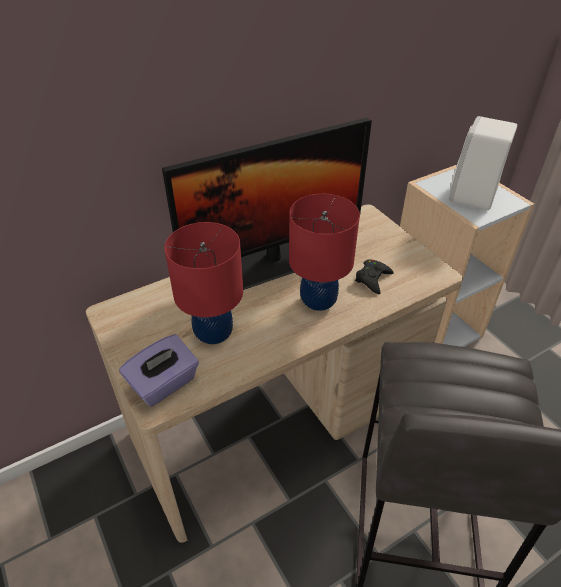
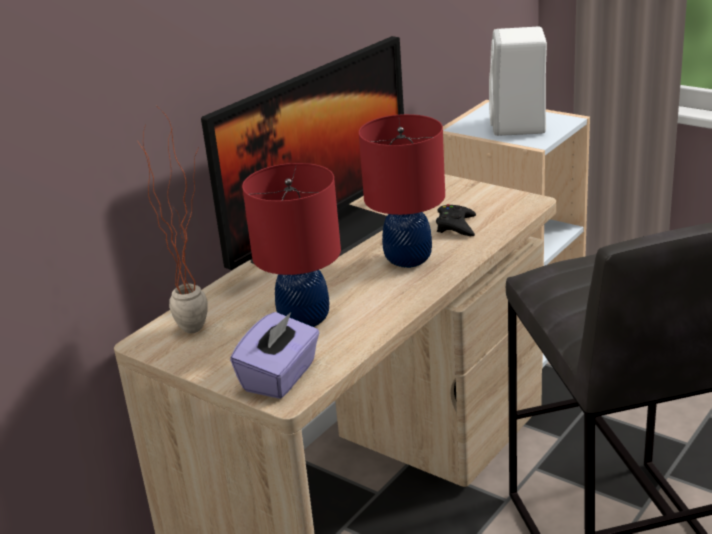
camera: 20 degrees left, 15 degrees down
none -> potted plant [138,107,208,333]

